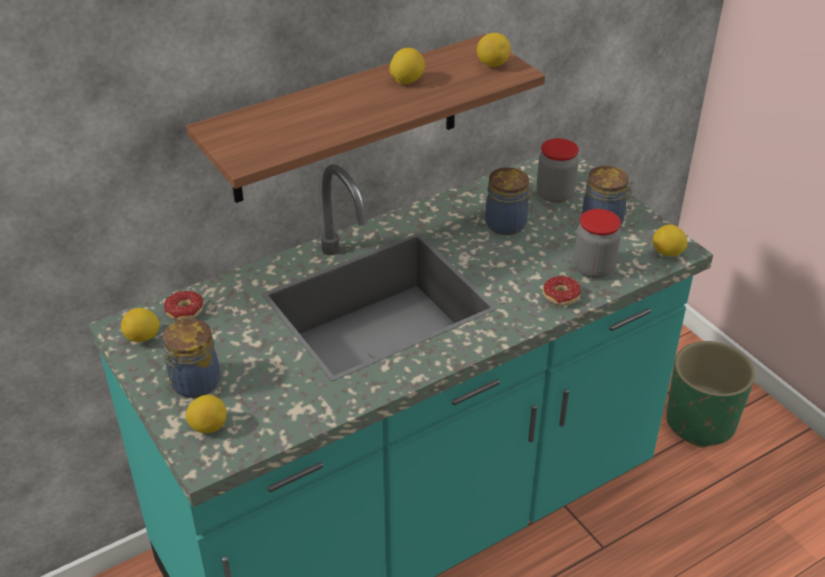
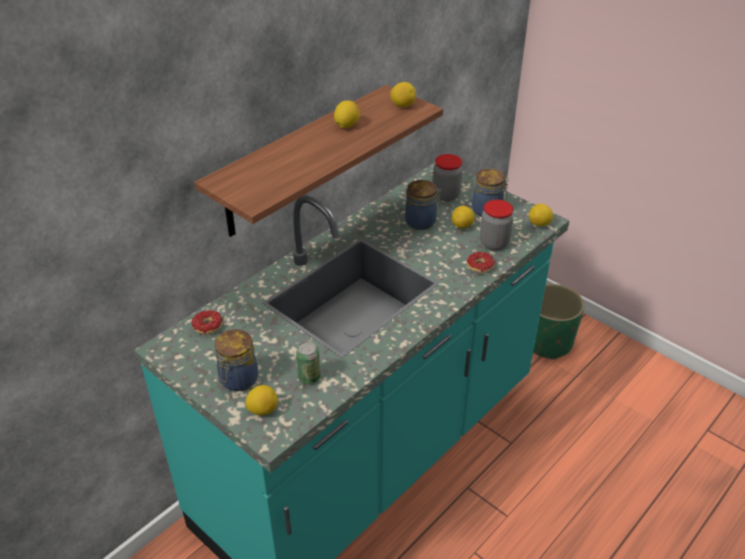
camera: 15 degrees left, 0 degrees up
lemon [121,308,160,342] -> lemon moved to [452,206,475,228]
none -> can [296,341,321,384]

